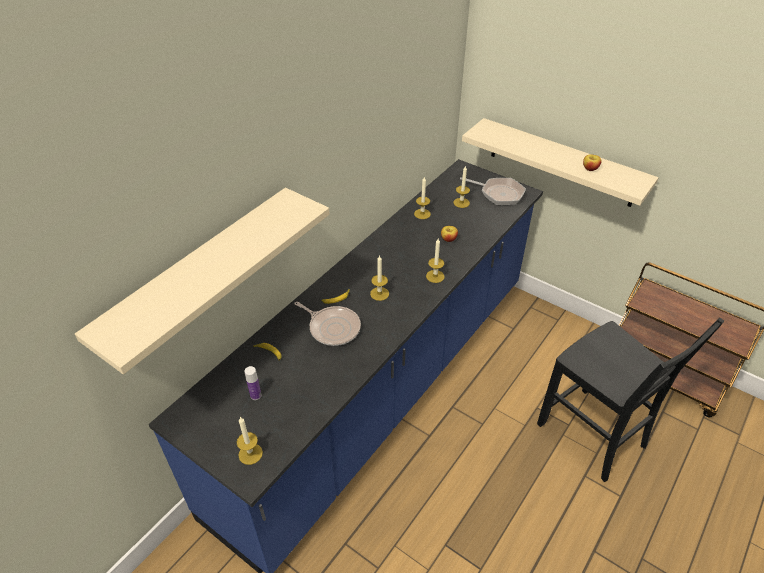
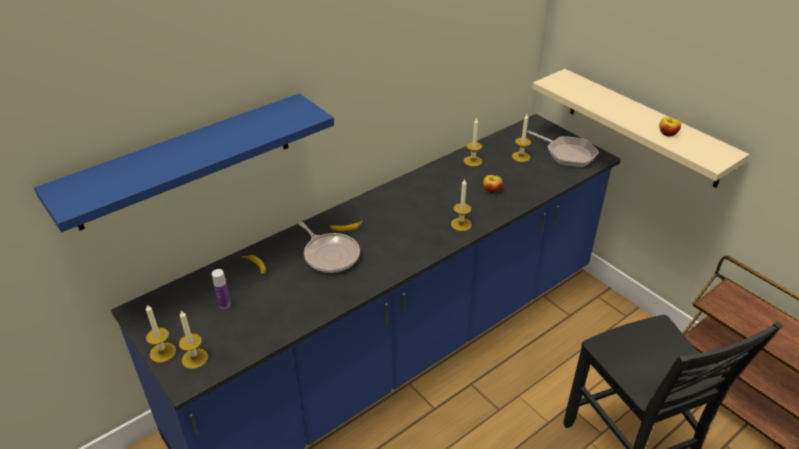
camera: 15 degrees right, 5 degrees down
beige shelf [75,188,330,374] -> blue shelf [34,93,334,232]
candle [370,255,389,301] -> candle moved to [146,305,176,363]

